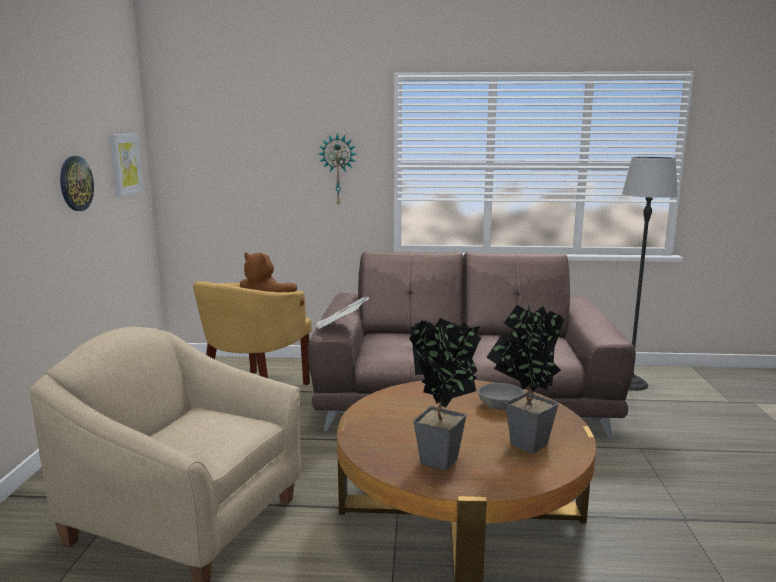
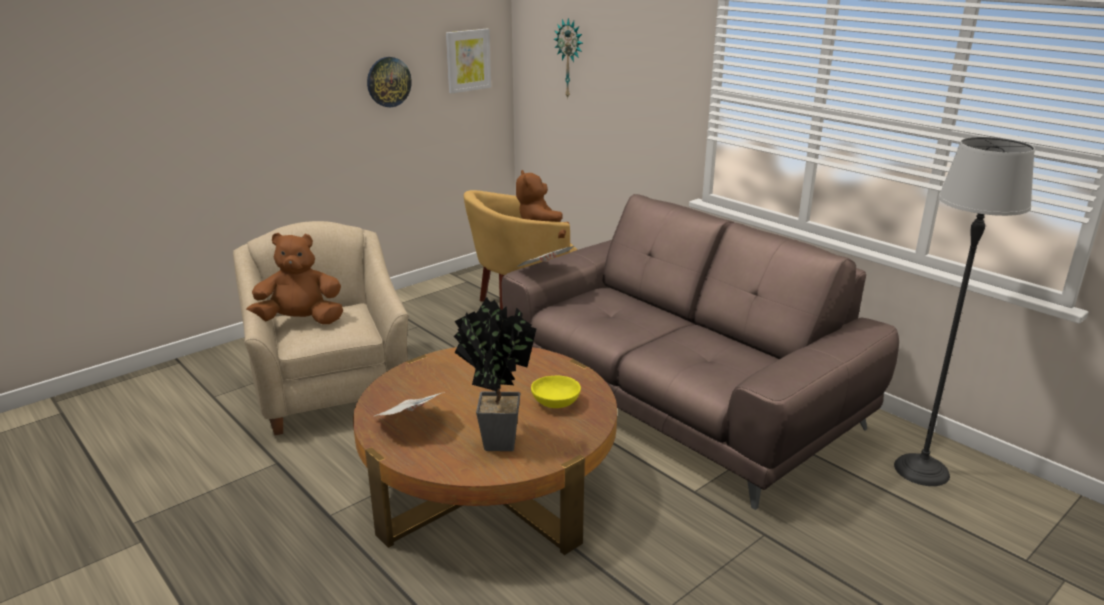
camera: 45 degrees right, 10 degrees up
wall clock [318,133,356,206] -> wall clock moved to [554,18,583,99]
potted plant [409,318,481,471] -> newspaper [374,392,445,416]
grey bowl [478,383,525,410] -> yellow bowl [531,376,581,408]
none -> brown plush toy [246,233,343,324]

